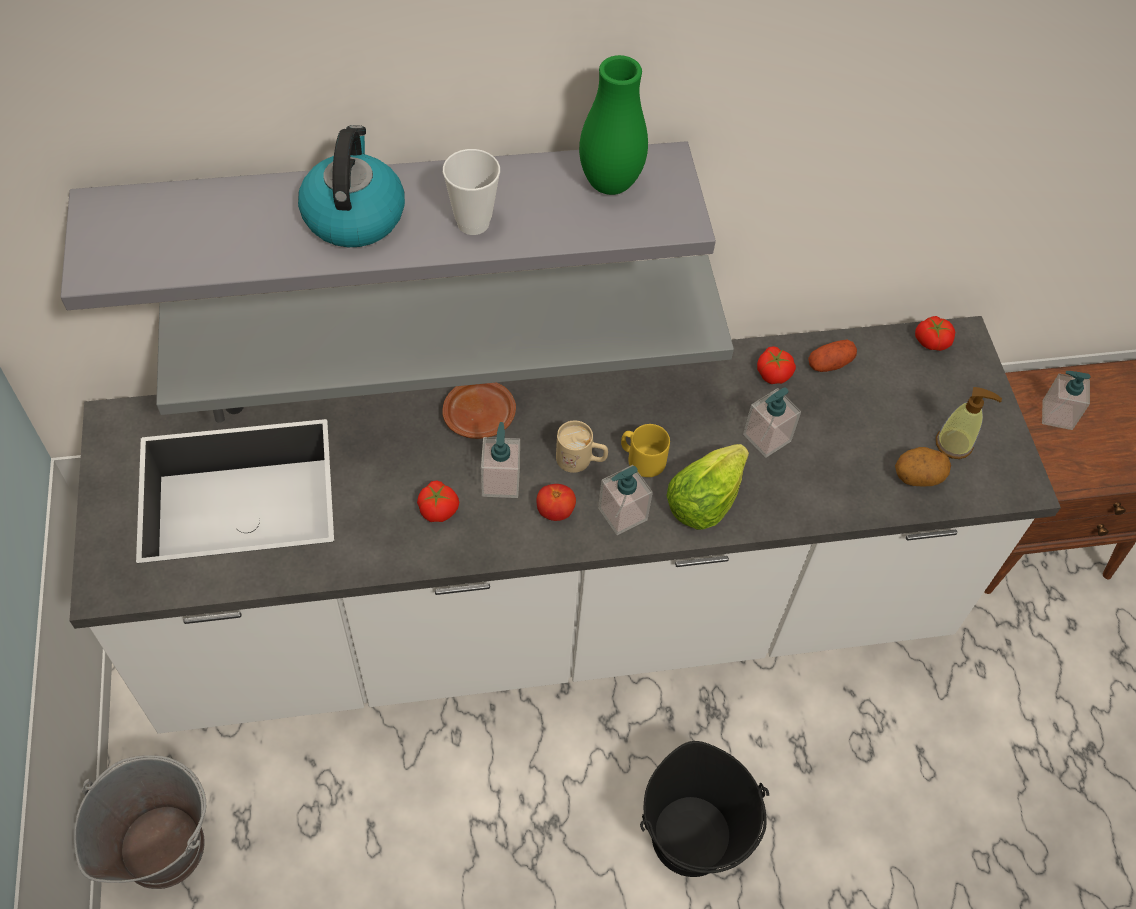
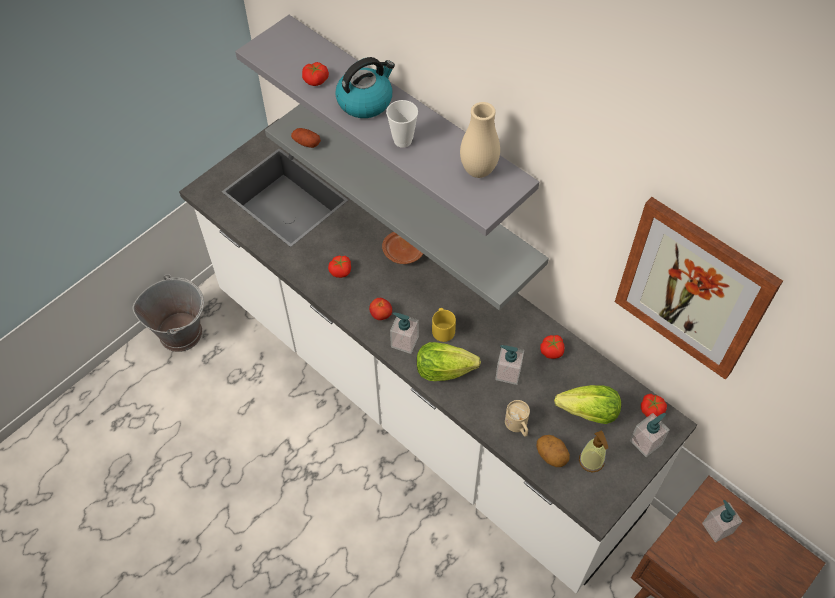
camera: 55 degrees right, 0 degrees up
soap dispenser [481,422,520,498] -> soap dispenser moved to [630,413,670,457]
beige mug [556,420,608,473] -> beige mug moved to [505,400,530,437]
green vase [579,55,648,195] -> beige vase [460,102,500,178]
black bucket [640,741,769,877] -> none
potato [808,340,857,372] -> potato moved to [291,128,321,148]
none -> tomato [302,62,329,86]
none -> lettuce [554,385,621,424]
none -> picture [615,197,783,380]

